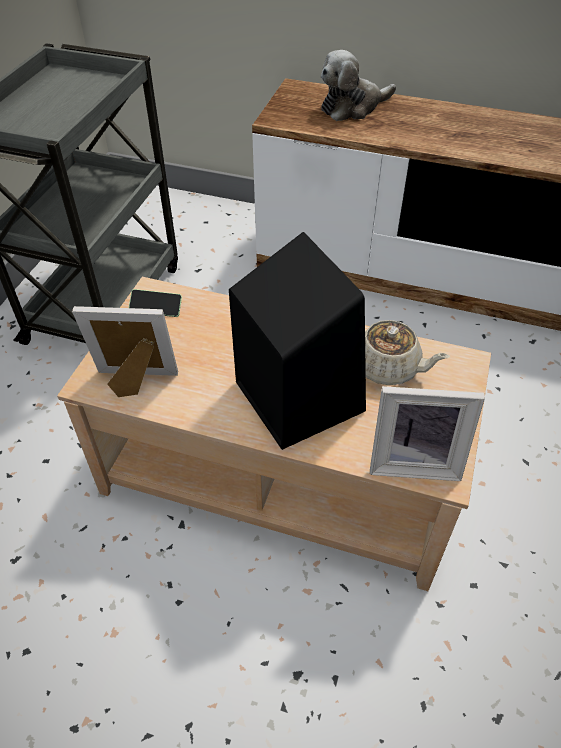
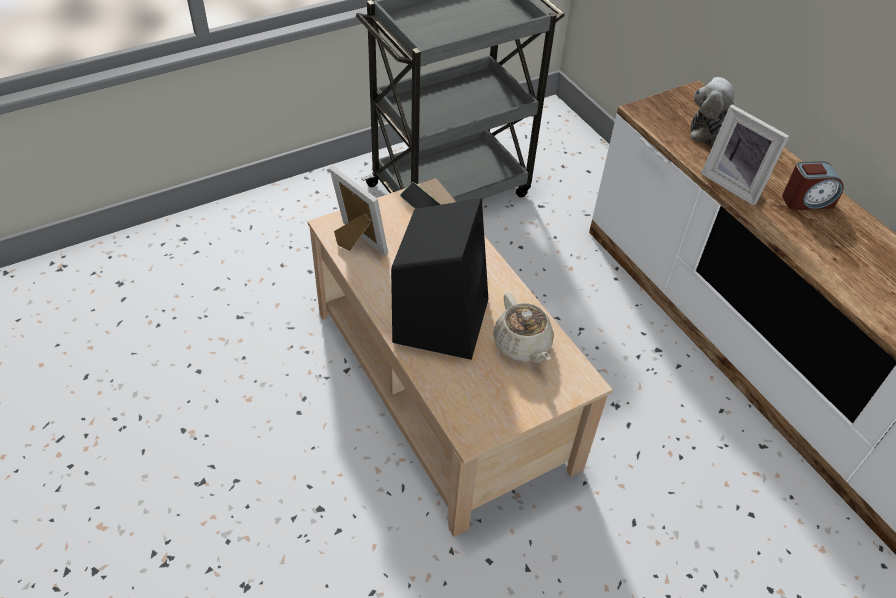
camera: 40 degrees right, 0 degrees up
picture frame [370,386,485,481] -> picture frame moved to [701,105,790,206]
none -> alarm clock [782,161,844,210]

